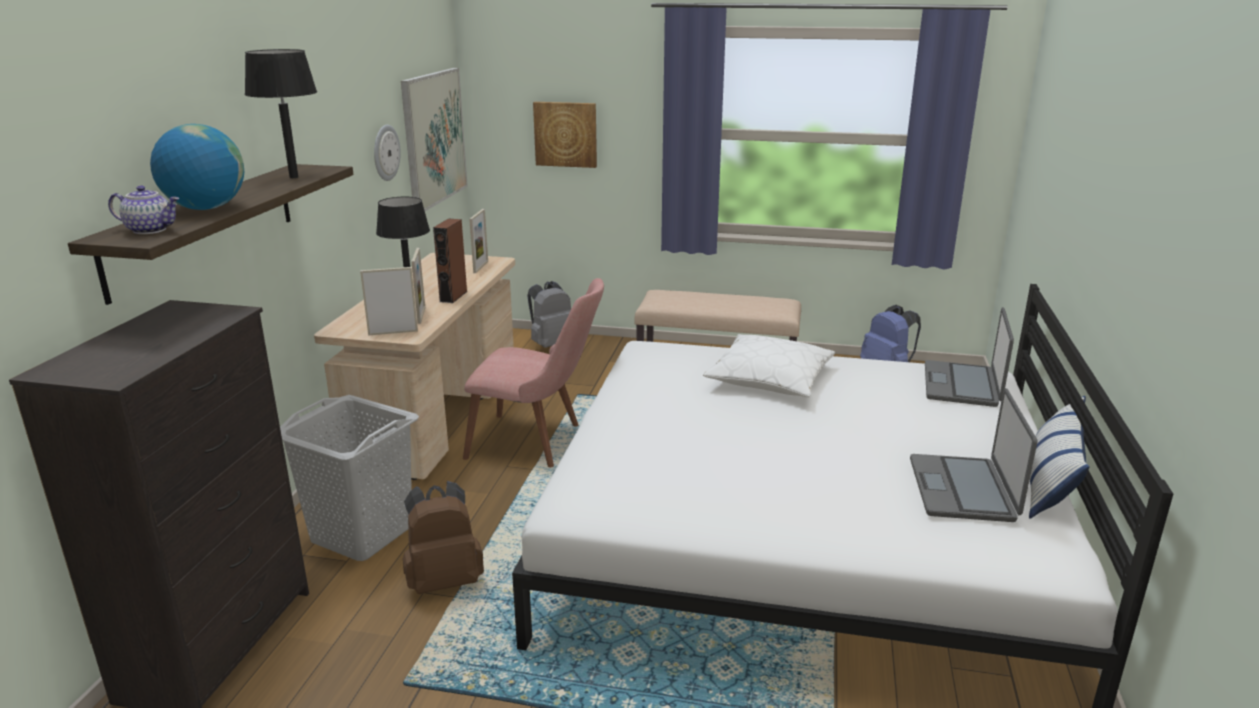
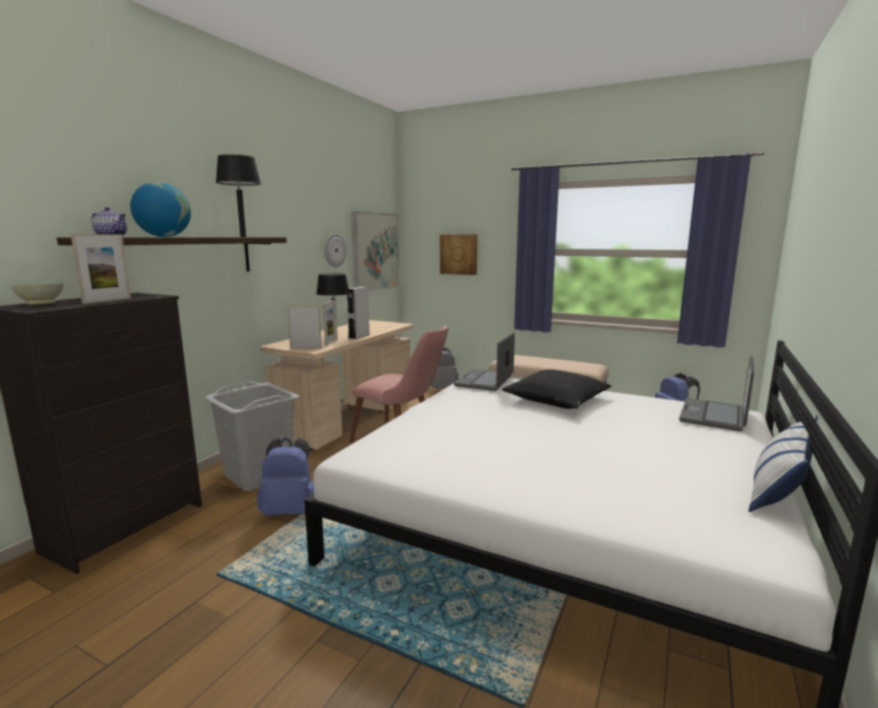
camera: 15 degrees right, 10 degrees down
brown backpack [403,481,484,594] -> blue backpack [257,438,314,516]
brown speaker [433,218,468,303] -> grey speaker [347,287,370,339]
picture frame [469,209,488,273] -> picture frame moved to [71,234,131,304]
white pillow [703,334,835,397] -> black pillow [502,369,611,409]
laptop [910,388,1037,522] -> laptop moved to [454,332,515,391]
none -> beige bowl [11,284,64,305]

